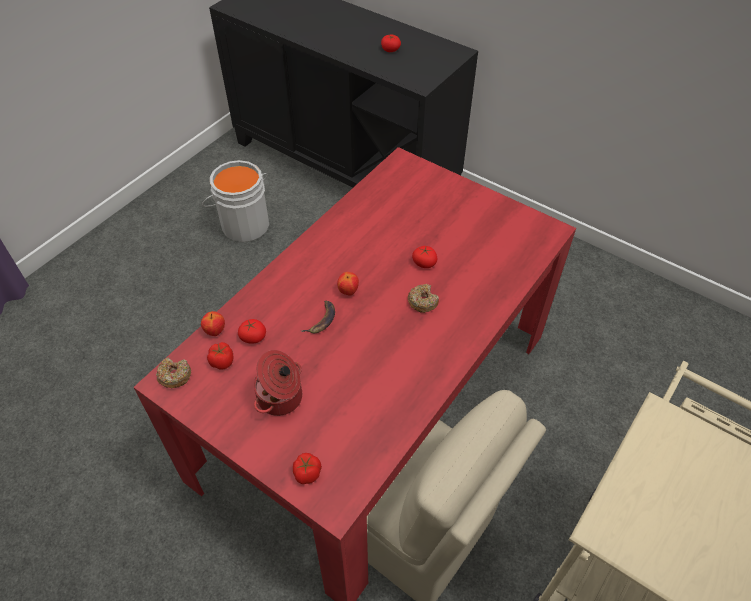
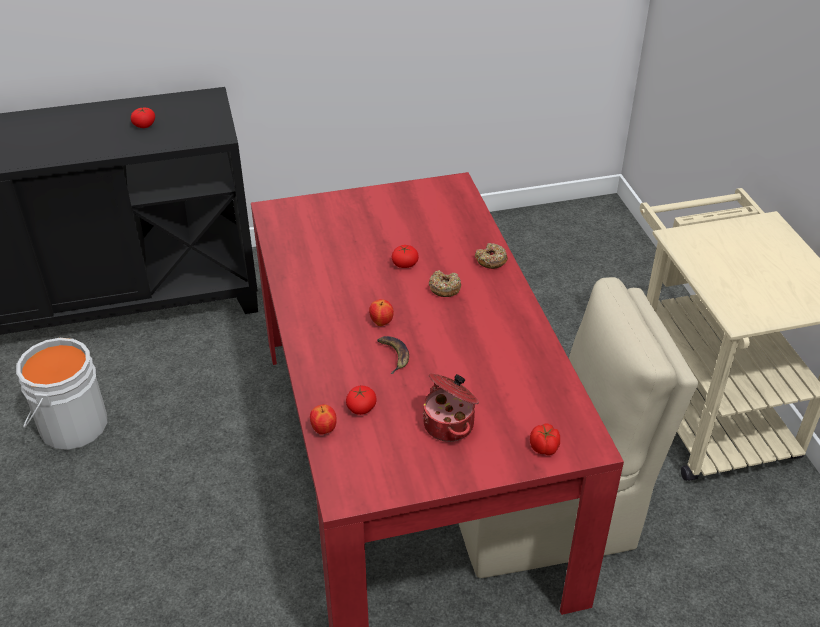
camera: 50 degrees left, 10 degrees down
donut [156,357,191,388] -> donut moved to [475,243,508,269]
tomato [207,342,233,370] -> none

